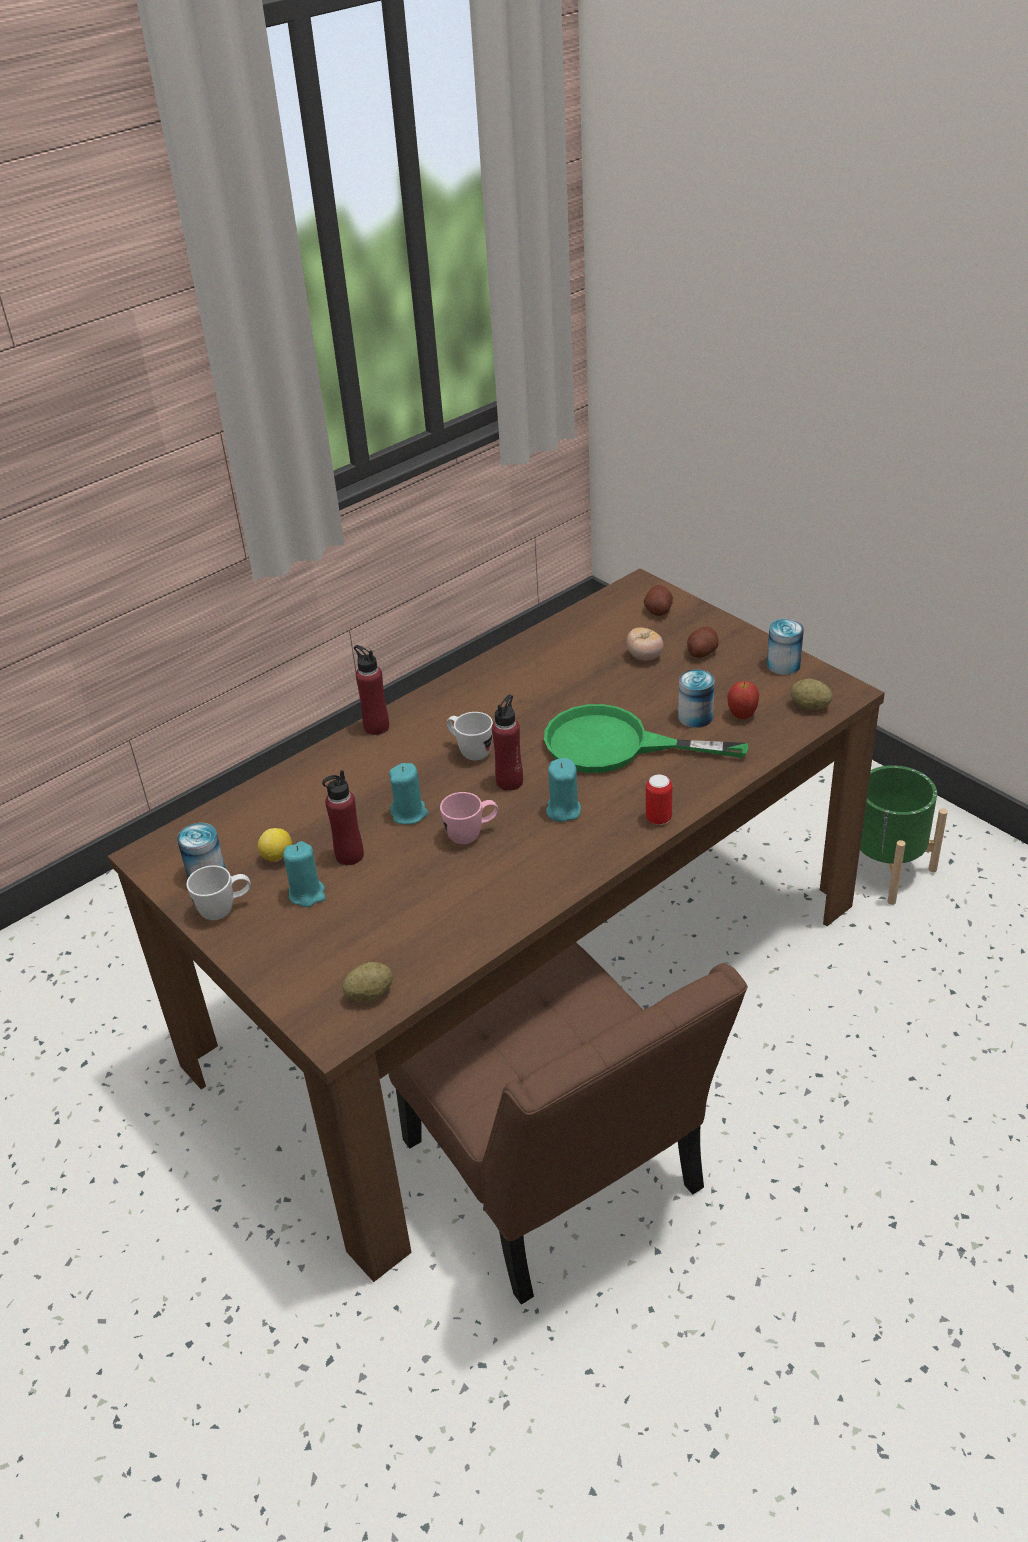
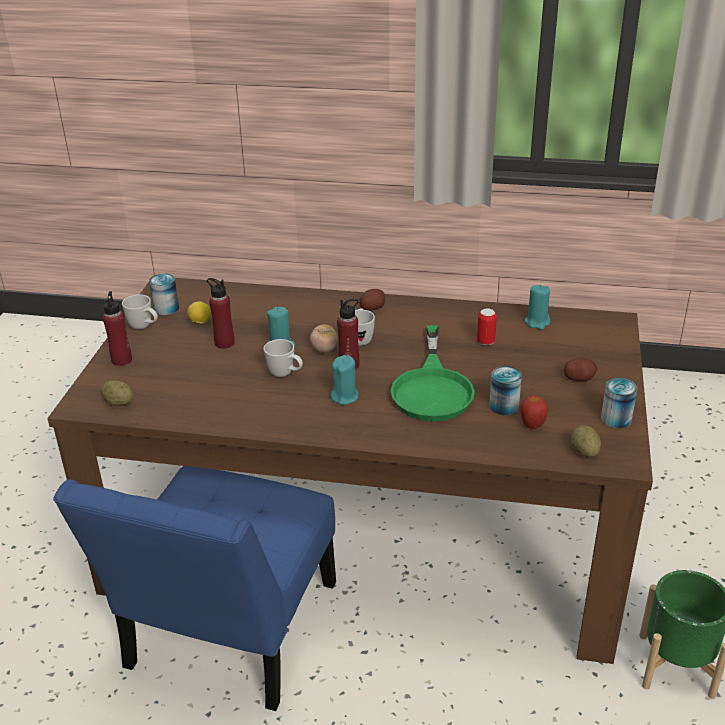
camera: 50 degrees right, 5 degrees down
turquoise candle [283,841,326,907] -> turquoise candle moved to [525,285,550,330]
red bottle [354,645,389,735] -> red bottle moved to [103,291,132,366]
brown chair [388,942,748,1305] -> blue chair [53,466,336,711]
pink mug [440,792,498,844] -> white mug [264,339,303,377]
green frying pan [544,704,748,773] -> green frying pan turned 150 degrees counterclockwise [391,325,475,422]
tomato [626,627,664,660] -> tomato moved to [310,324,338,353]
potato [644,585,673,616] -> potato moved to [359,289,385,311]
can [646,775,673,825] -> can moved to [477,308,497,345]

